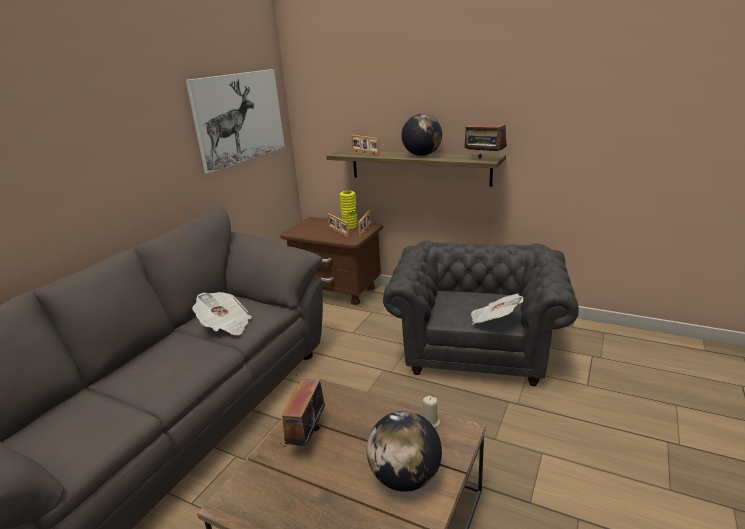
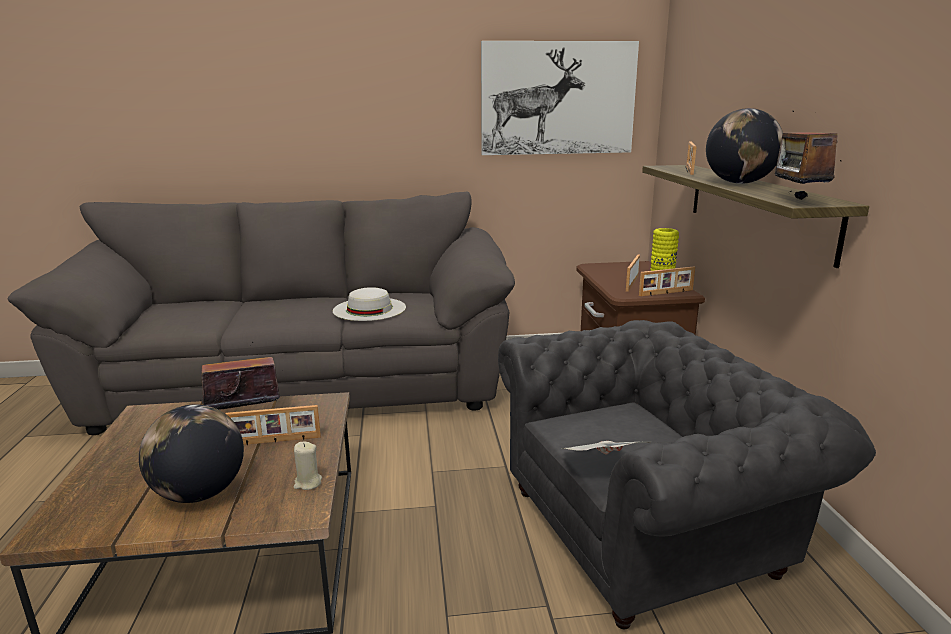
camera: 55 degrees right, 5 degrees down
newspaper [192,292,252,336] -> white hat [333,287,406,321]
none -> picture frame [226,405,321,445]

